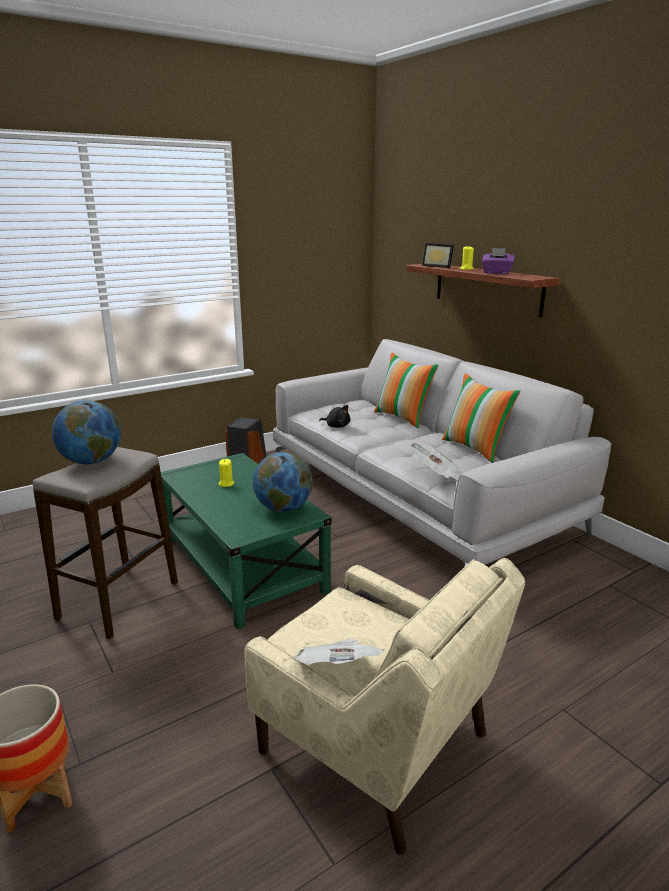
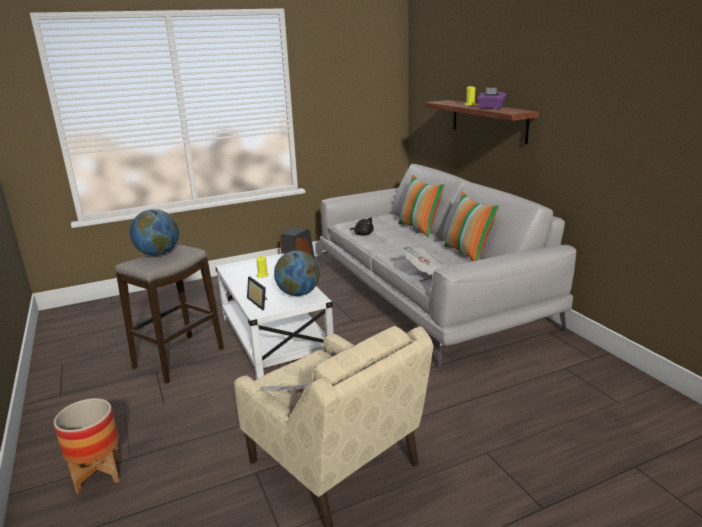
camera: 10 degrees right, 0 degrees up
green coffee table [161,453,332,630] -> white coffee table [215,254,334,380]
picture frame [422,243,454,268] -> picture frame moved to [247,276,267,310]

